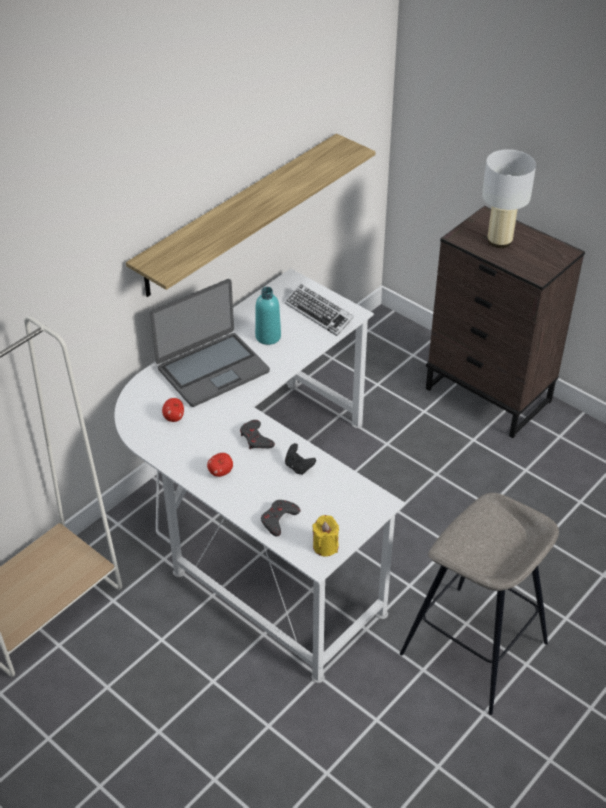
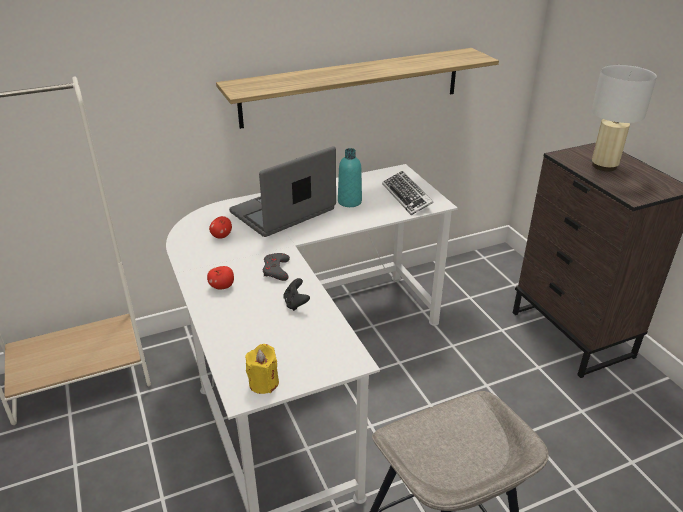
camera: 25 degrees right, 10 degrees down
laptop [150,279,270,407] -> laptop turned 150 degrees clockwise [229,146,336,237]
grey game controller [261,500,300,537] -> none

